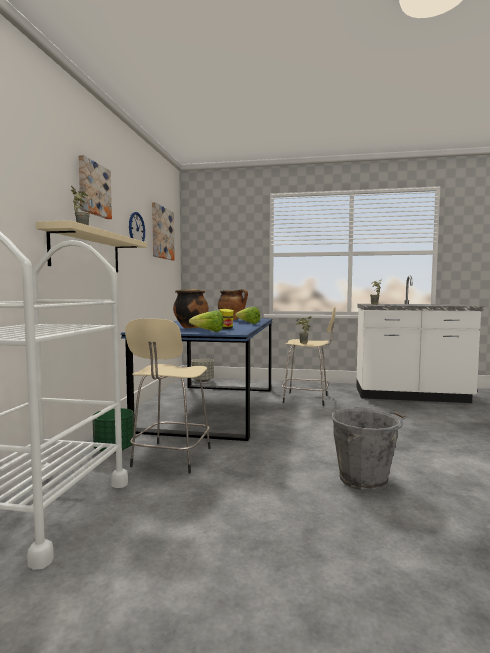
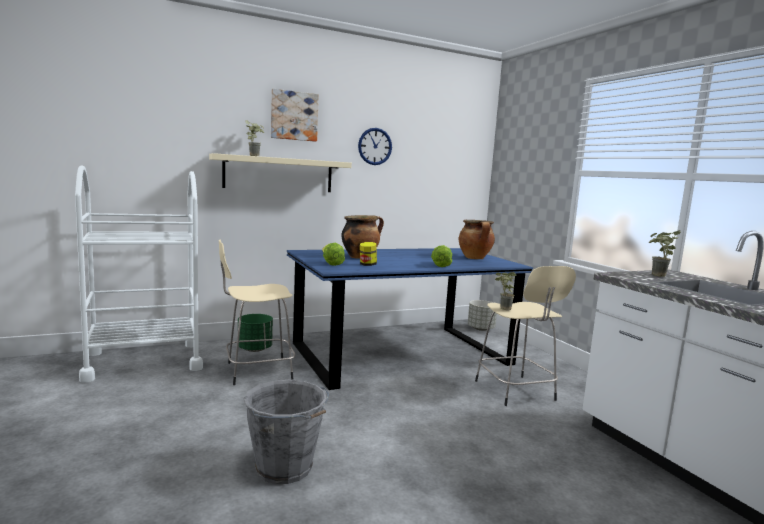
camera: 55 degrees right, 5 degrees up
picture [152,202,175,261] -> none

